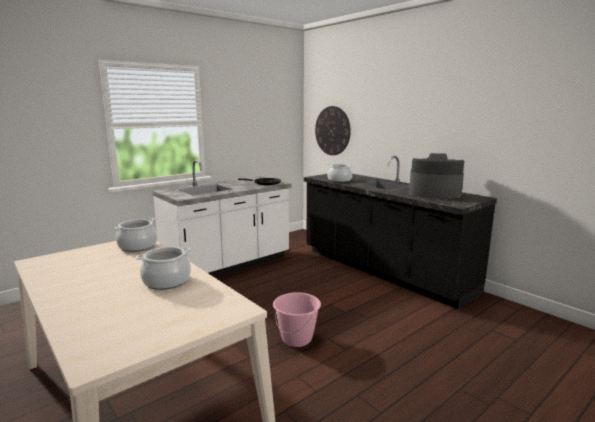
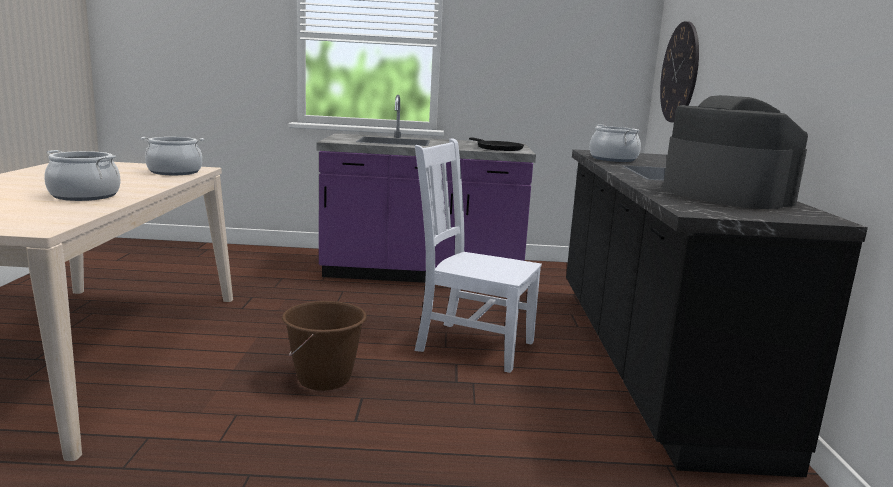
camera: 40 degrees right, 0 degrees up
white counter [152,160,292,277] -> purple counter [317,95,536,283]
pink bucket [273,292,321,347] -> brown bucket [282,301,367,391]
none -> white chair [415,138,542,373]

